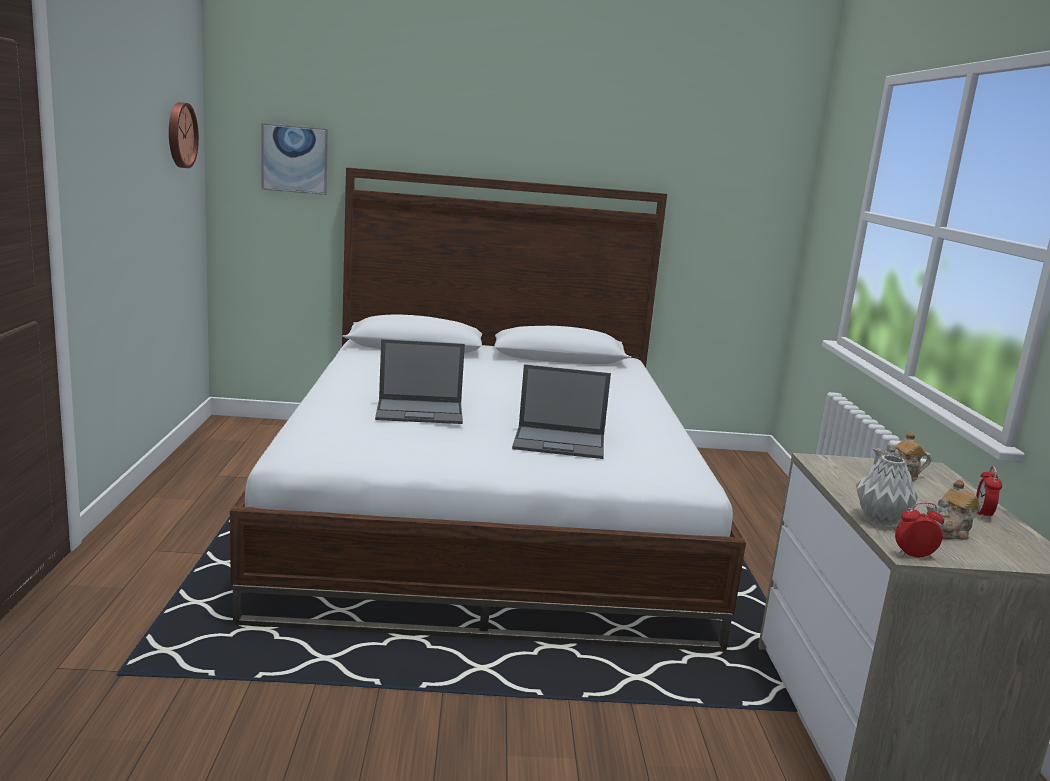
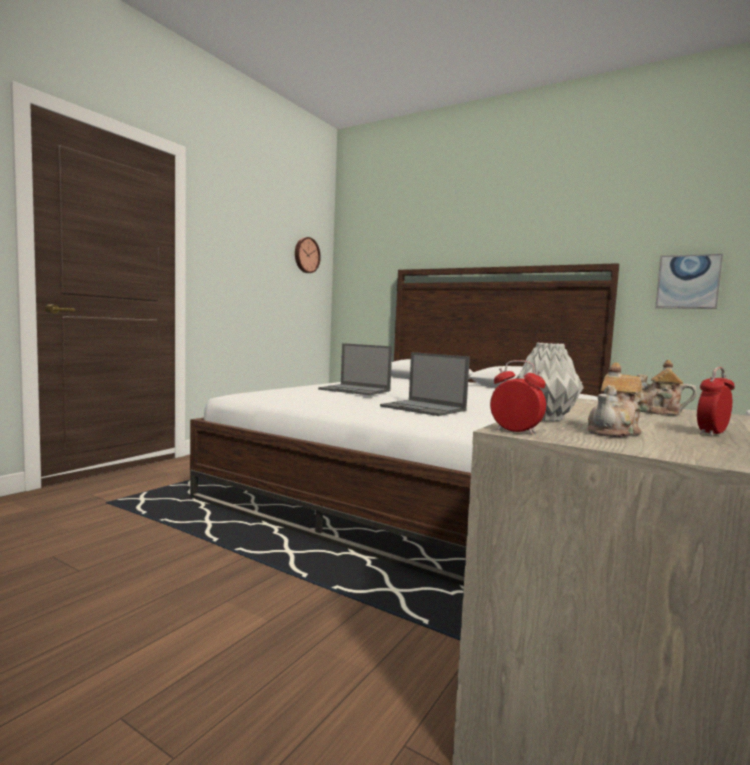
camera: 35 degrees right, 10 degrees down
picture [261,123,328,195] -> picture moved to [655,254,723,309]
teapot [926,479,980,540] -> teapot turned 60 degrees counterclockwise [587,363,642,437]

